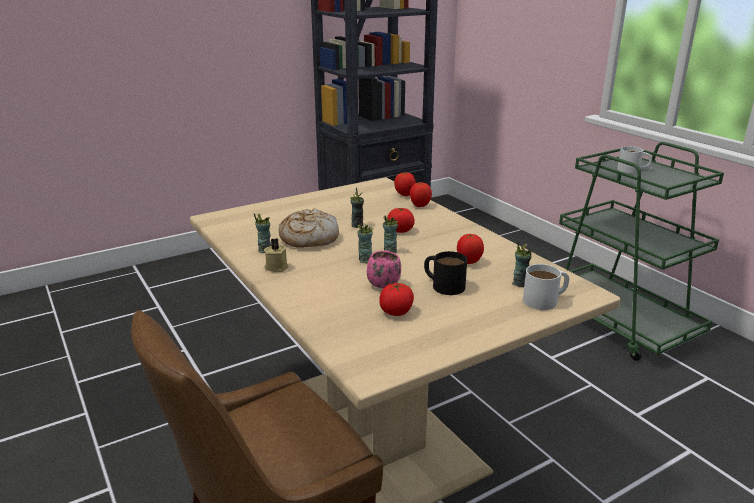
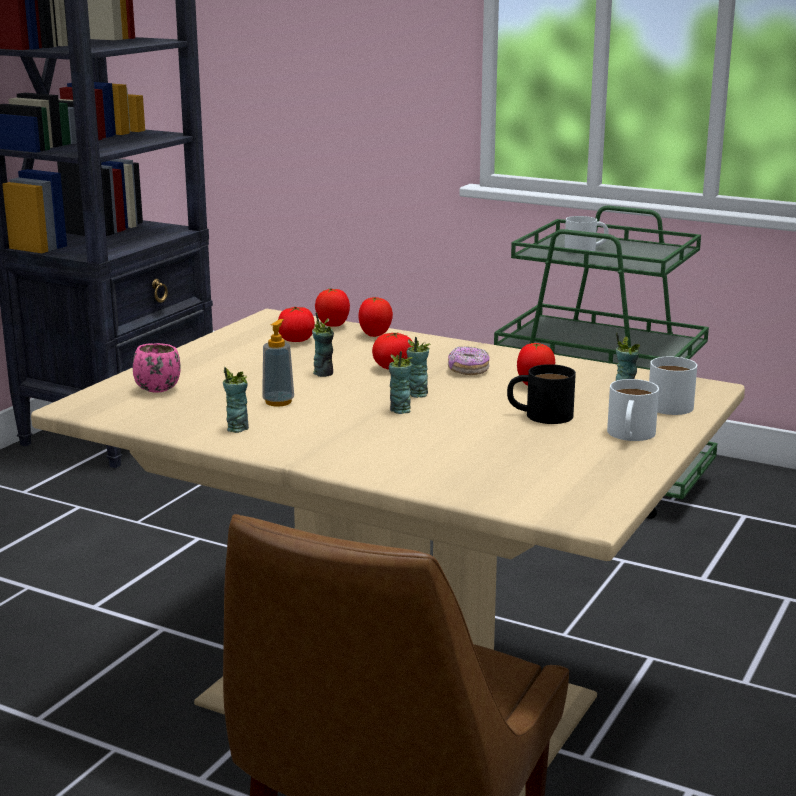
camera: 30 degrees left, 5 degrees down
beige candle [264,238,289,272] -> none
bread [279,208,339,248] -> soap dispenser [262,319,294,407]
pink mug [367,250,401,288] -> pink mug moved to [133,343,180,393]
tomato [379,283,414,316] -> tomato moved to [278,307,315,342]
none -> donut [448,346,490,375]
none -> white mug [607,379,659,441]

